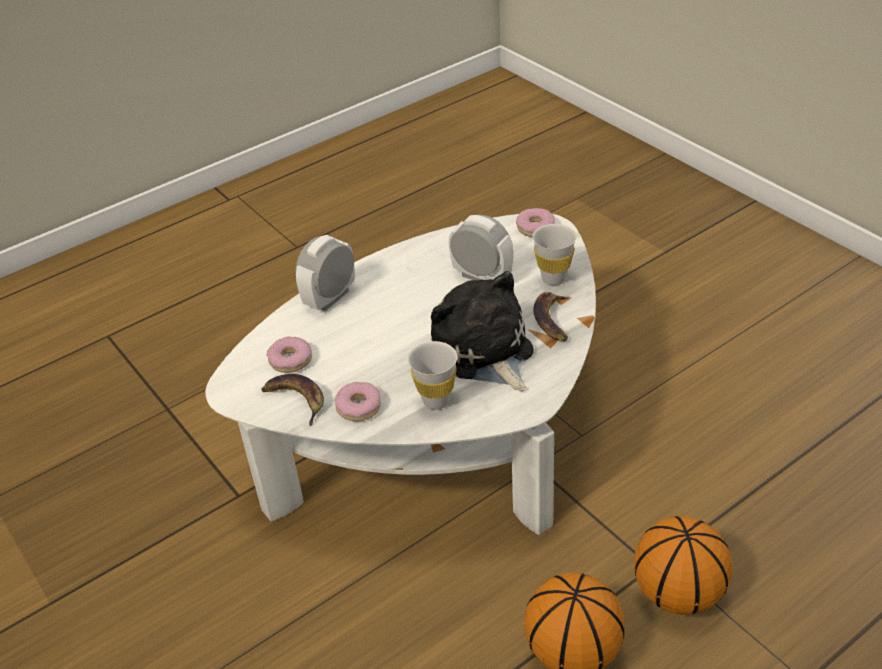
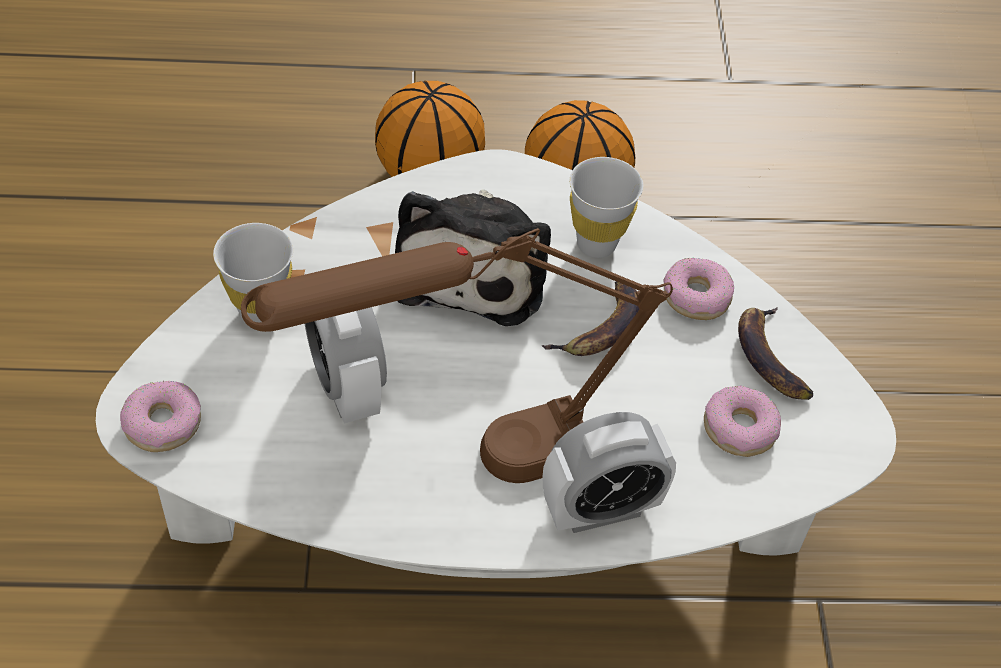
camera: 150 degrees left, 10 degrees up
banana [533,292,569,341] -> banana moved to [542,282,640,356]
none -> brown table lamp [241,228,673,483]

